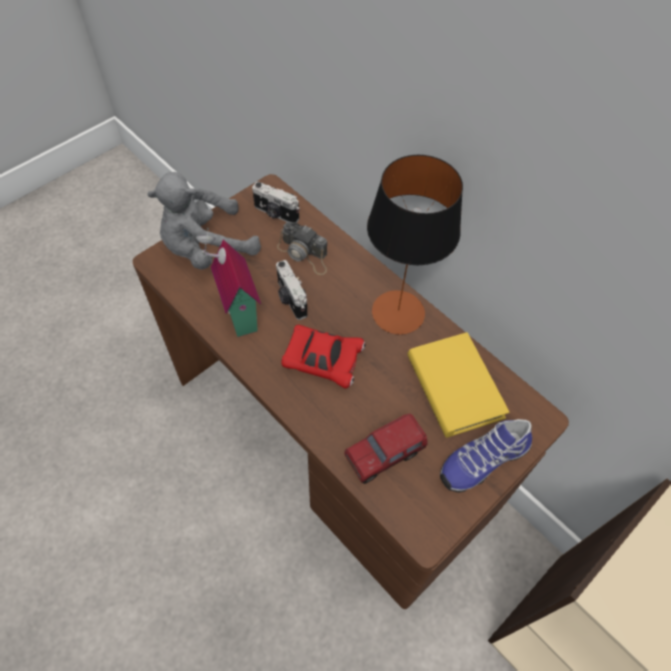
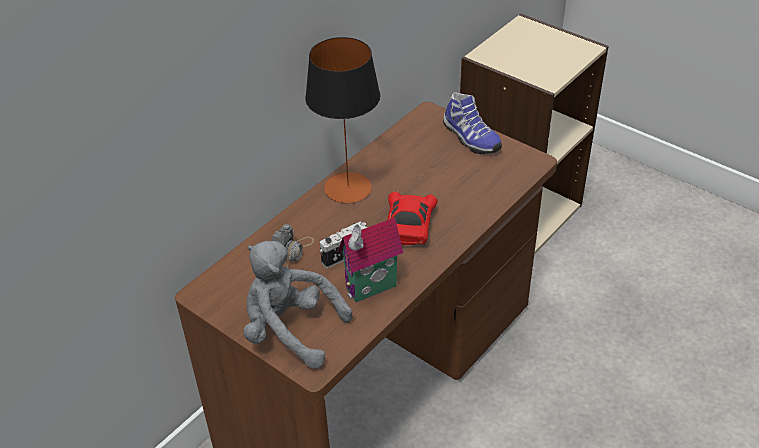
camera: 95 degrees left, 15 degrees down
grey plush toy [147,172,261,270] -> grey plush toy turned 150 degrees clockwise [244,241,352,369]
camera [252,181,299,223] -> none
toy truck [345,414,428,484] -> none
yellow book [408,332,510,438] -> none

